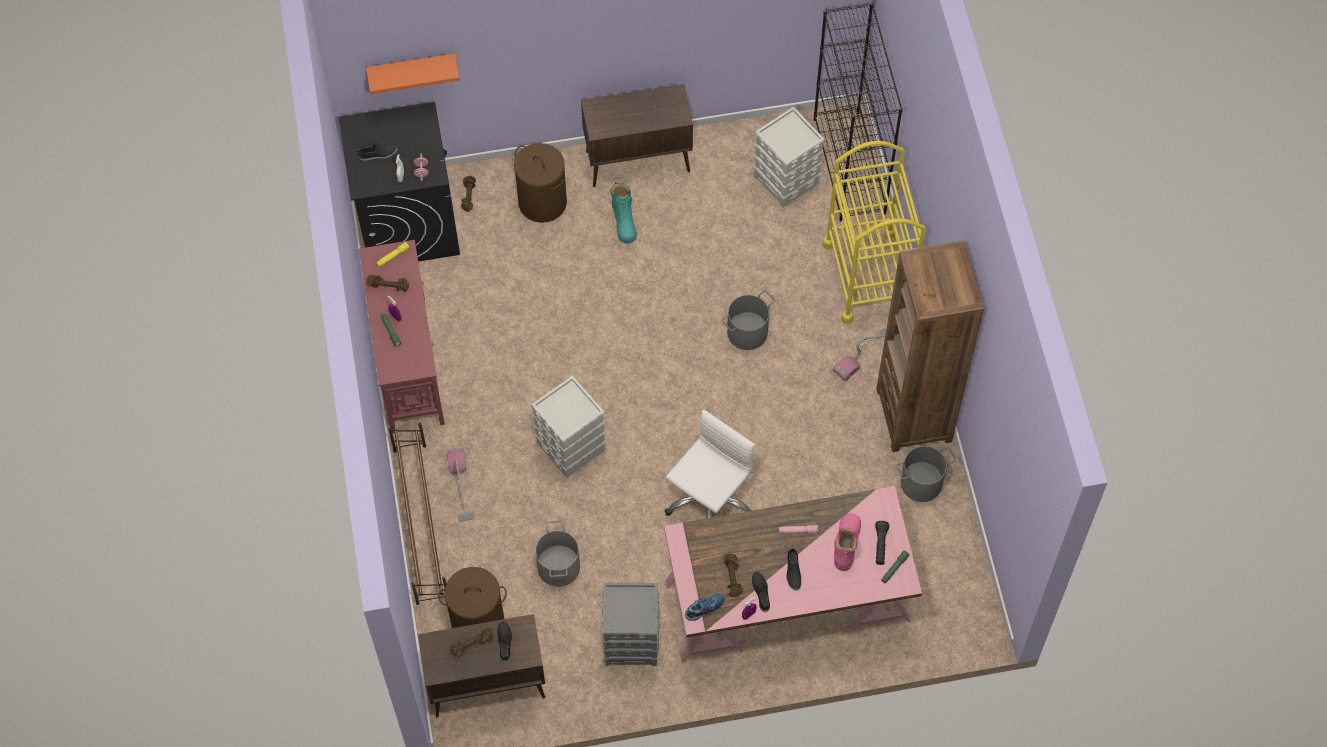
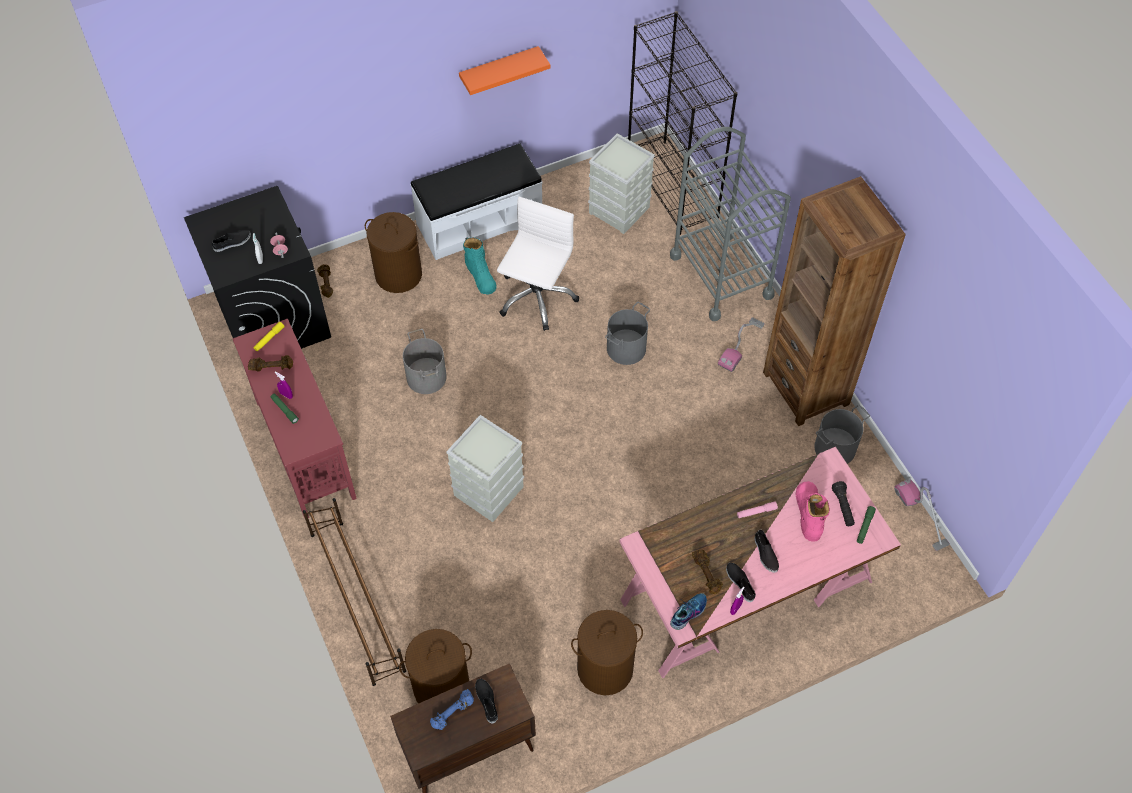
camera: 15 degrees left, 5 degrees down
orange shelf [366,53,460,94] -> orange shelf moved to [459,46,550,95]
vacuum cleaner [446,448,474,522] -> vacuum cleaner moved to [894,479,950,551]
brown dumbbell [450,627,493,657] -> blue dumbbell [430,689,474,730]
grey bucket [535,521,580,587] -> grey bucket moved to [403,329,447,394]
brown cabinet [581,84,693,187] -> white bench [410,144,542,260]
grey storage box [602,583,659,666] -> brown laundry basket [571,610,643,695]
white office chair [665,410,755,518] -> white office chair moved to [497,197,579,331]
yellow cart [823,141,926,324] -> grey cart [670,127,791,321]

